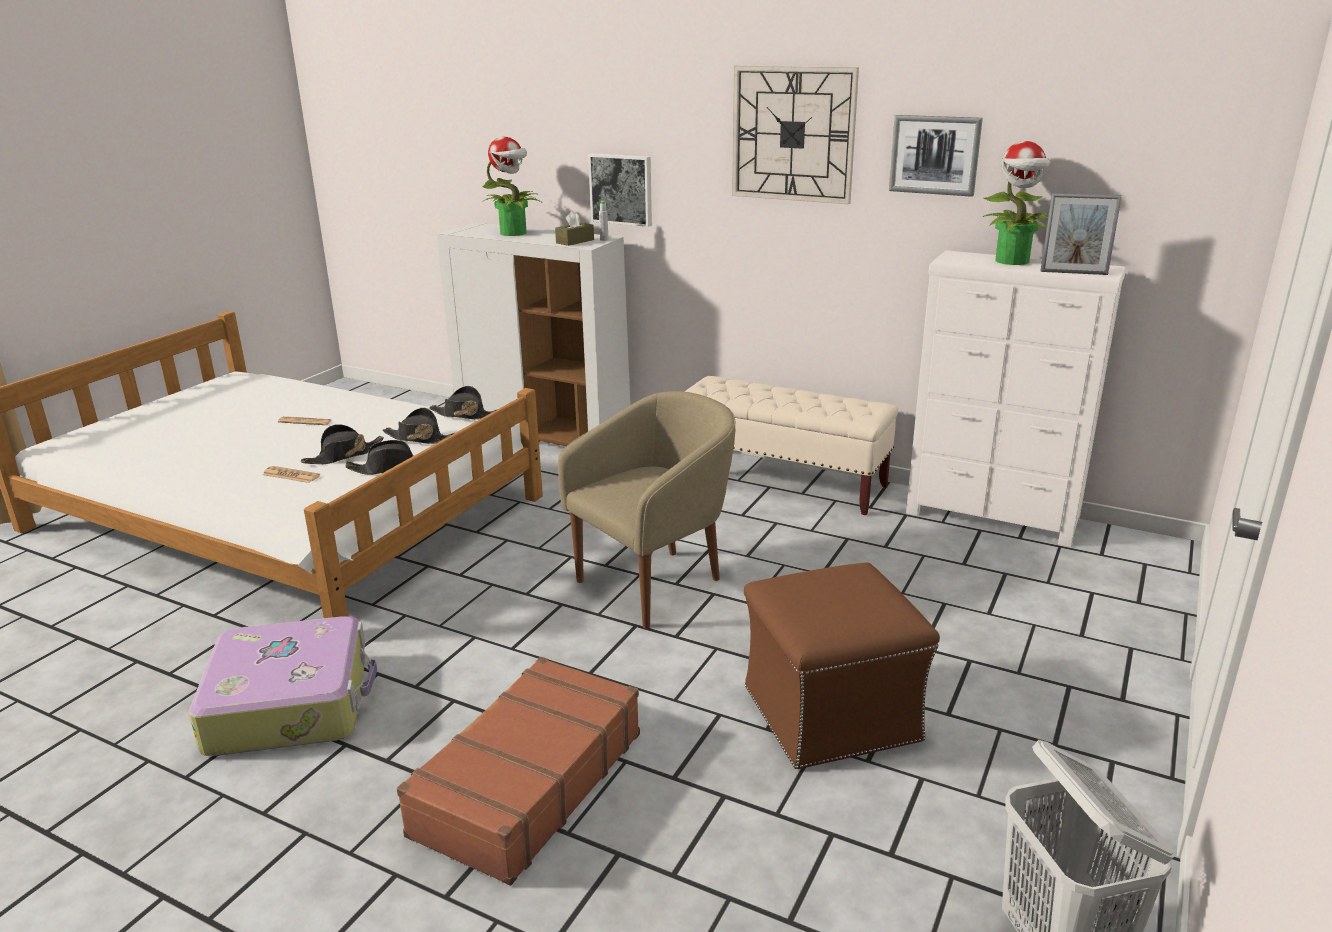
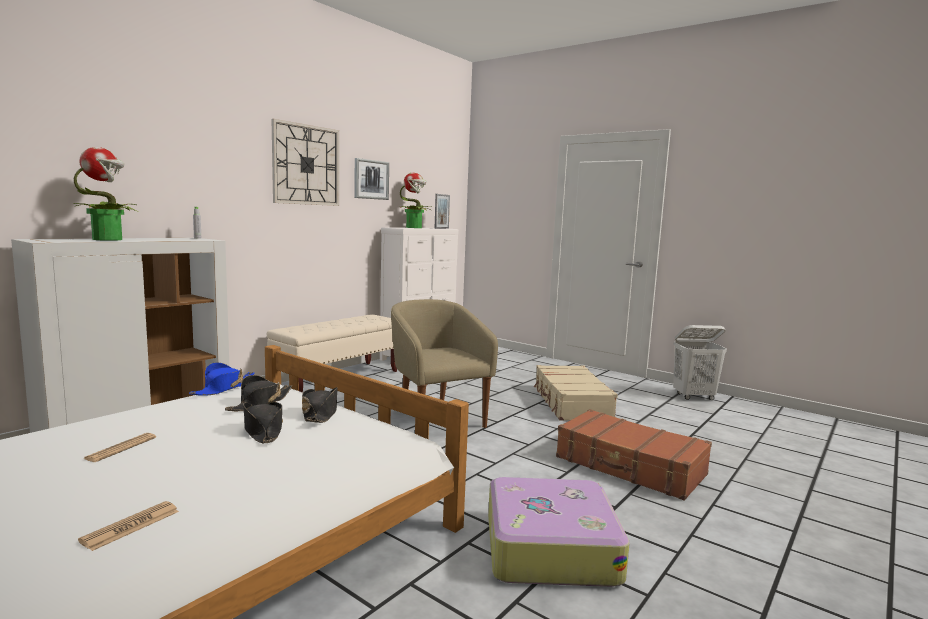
camera: 80 degrees left, 15 degrees down
newspaper [263,466,320,483] -> newspaper moved to [78,501,179,551]
black hat [429,386,498,420] -> blue hat [189,363,255,395]
brown tissue box [555,211,594,246] -> none
picture [588,153,652,227] -> none
brown ottoman [744,562,940,769] -> beige suitcase [534,365,618,420]

